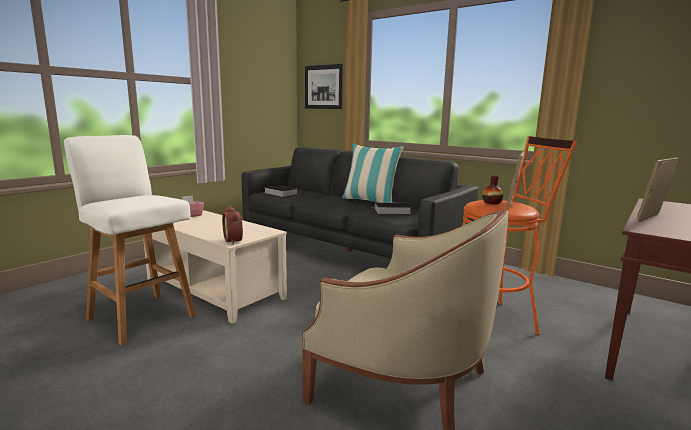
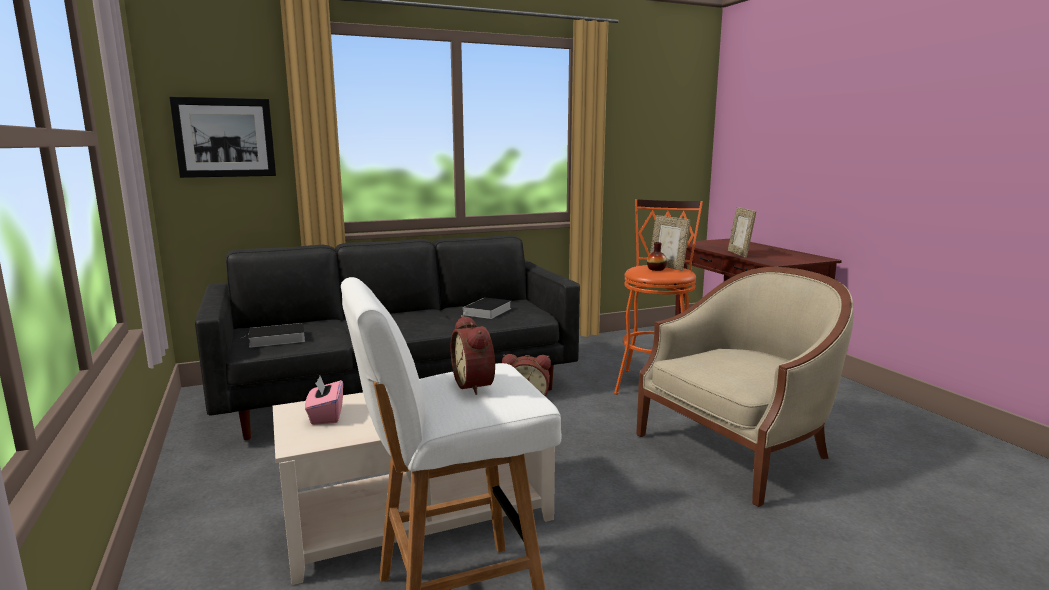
camera: 60 degrees left, 0 degrees up
pillow [342,144,404,203] -> none
none -> alarm clock [450,316,495,395]

